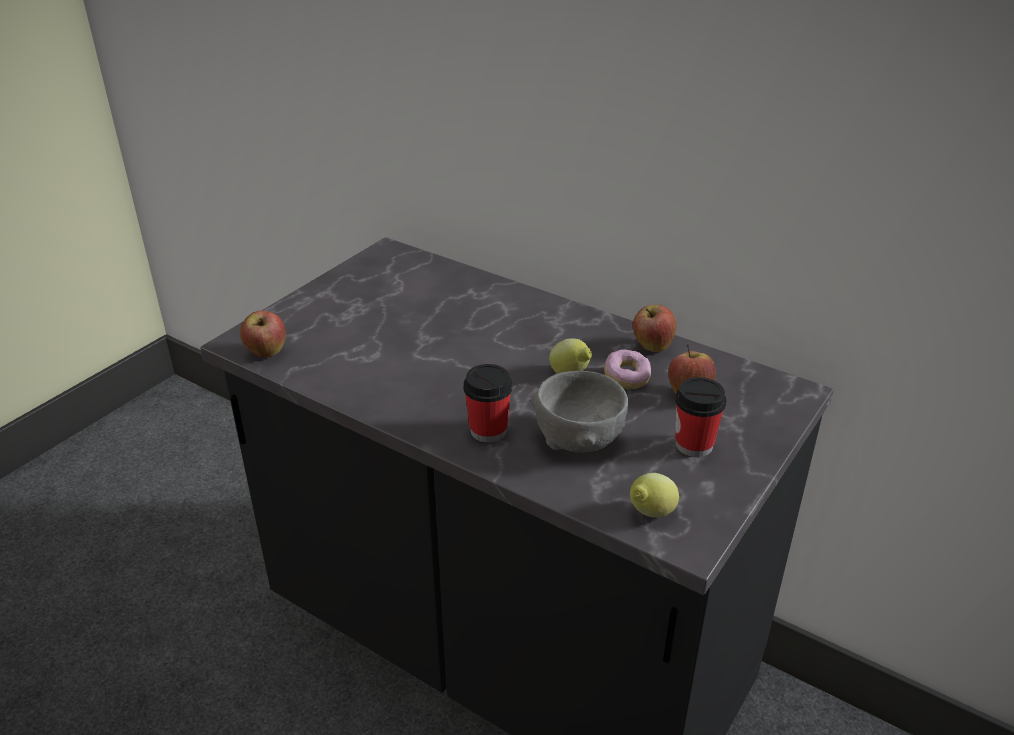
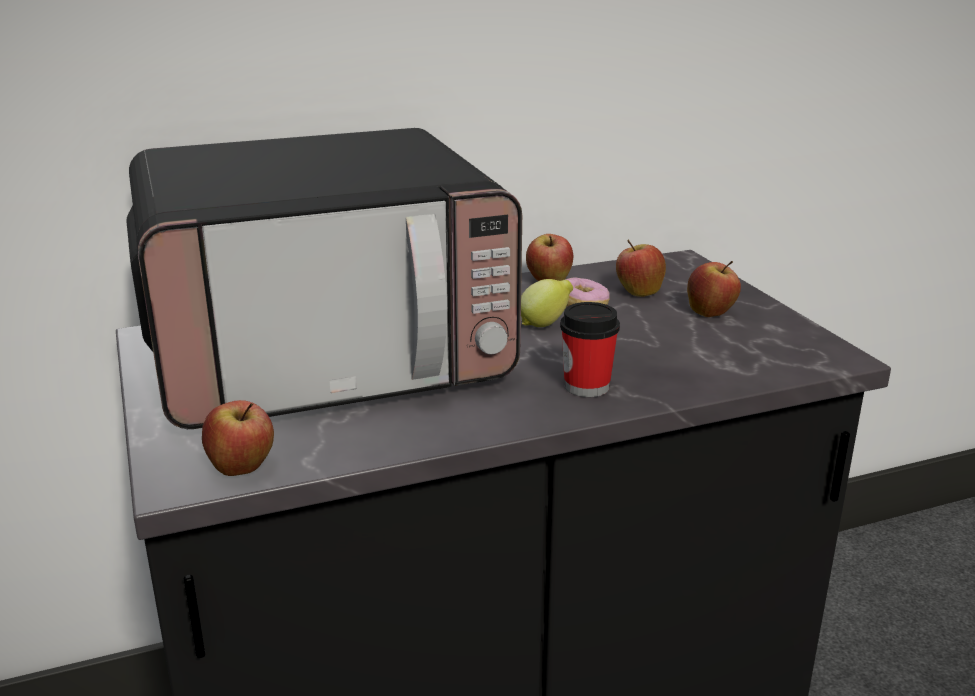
camera: 55 degrees left, 10 degrees down
grey bowl [531,371,628,453] -> none
lemon [630,473,679,518] -> none
cup [675,377,727,457] -> apple [687,261,741,317]
none -> microwave [127,128,522,429]

